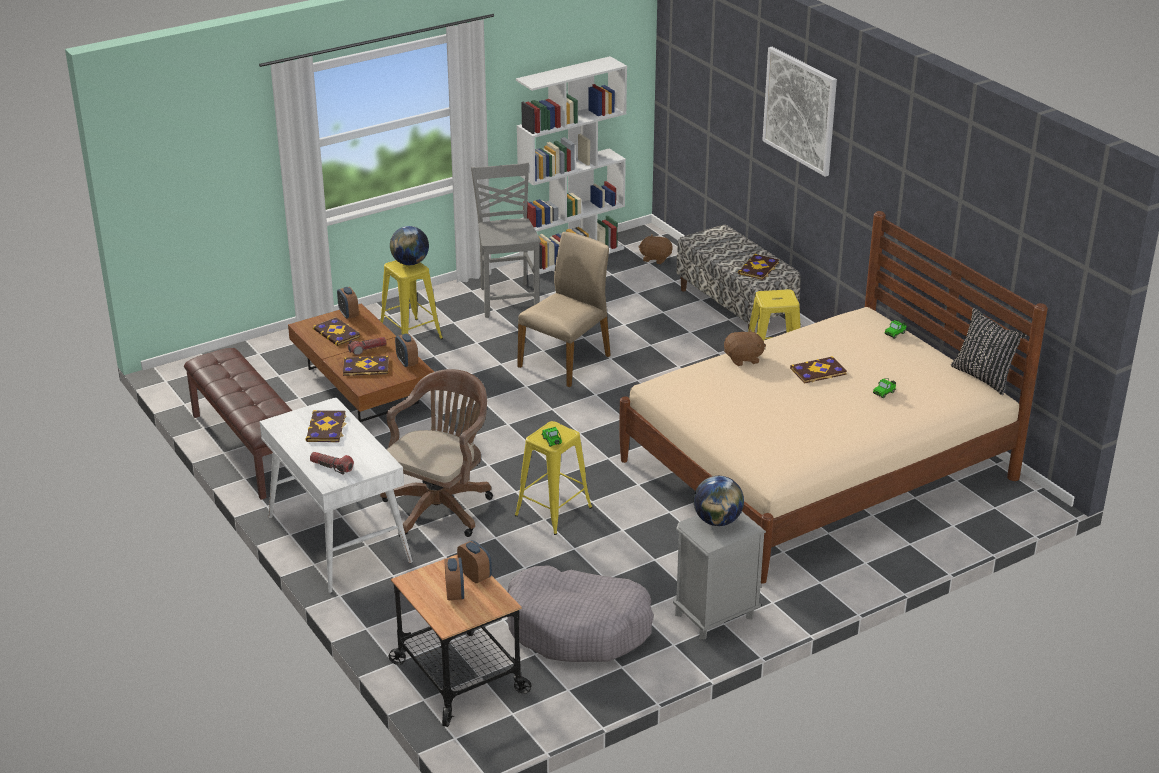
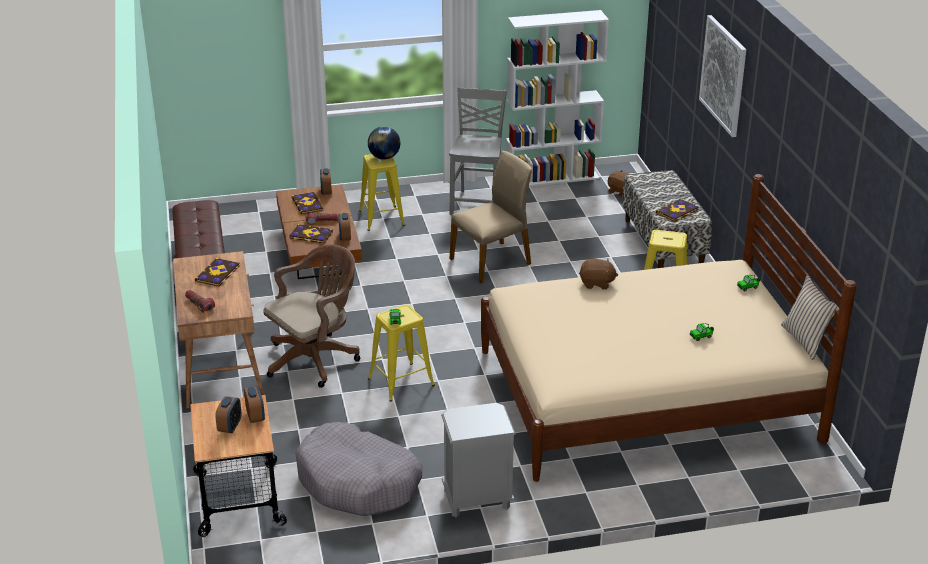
camera: 20 degrees right, 0 degrees up
white desk [259,397,413,593] -> brown desk [173,251,264,408]
globe [694,476,744,526] -> none
book [790,356,847,384] -> none
black pillow [951,308,1027,395] -> beige pillow [781,275,839,360]

